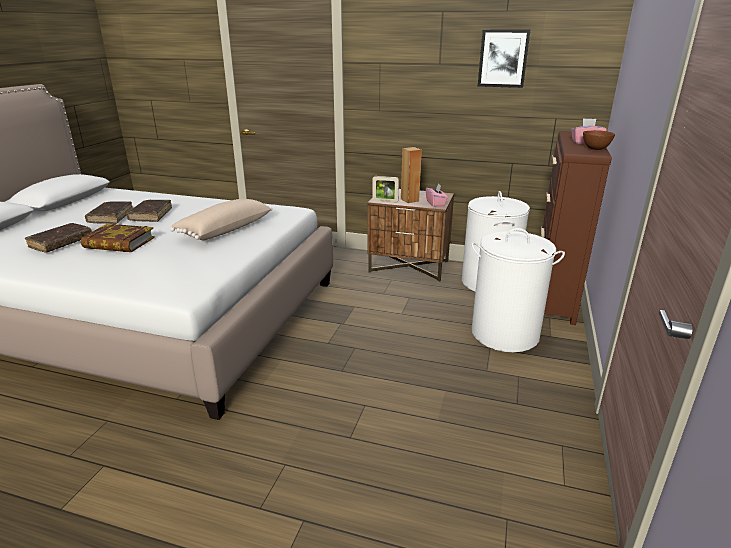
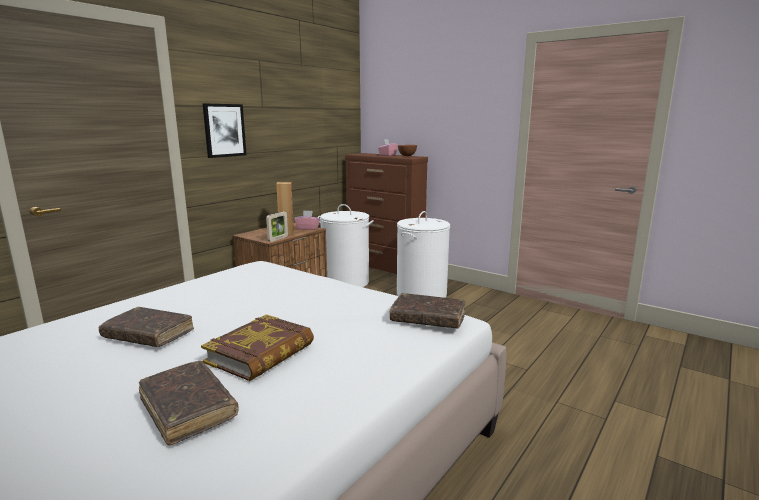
camera: 70 degrees left, 10 degrees down
brown book [85,201,133,224] -> brown book moved to [390,293,466,328]
beige pillow [170,199,272,240] -> none
picture [478,29,531,88] -> picture moved to [203,103,247,158]

